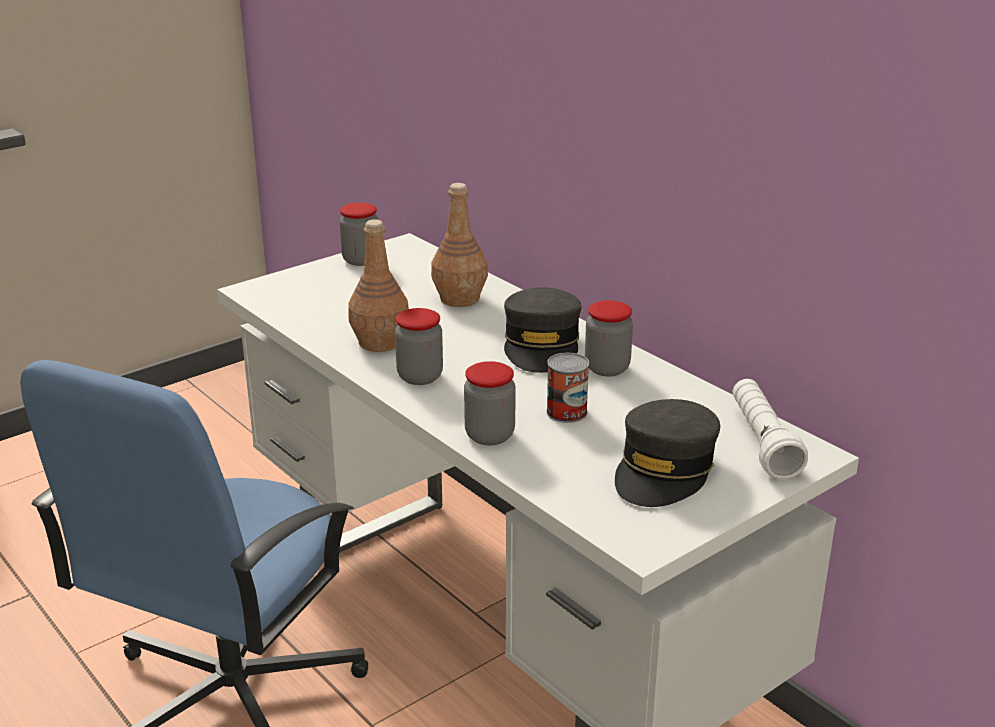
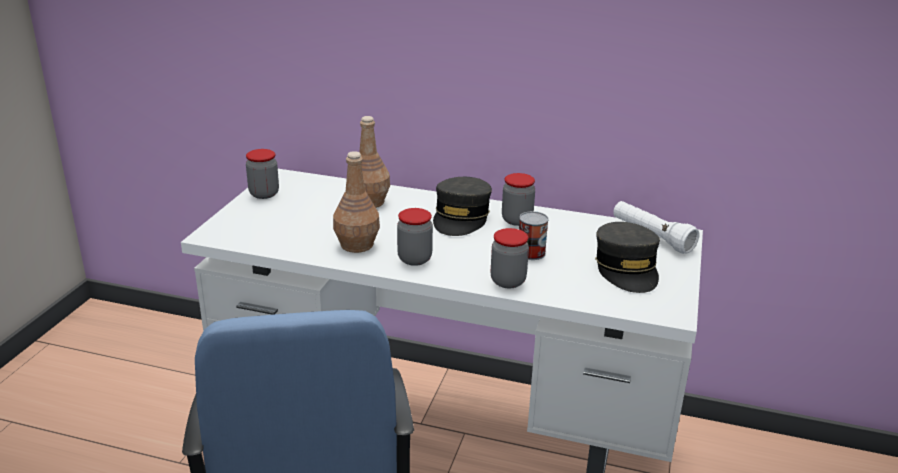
camera: 35 degrees left, 0 degrees up
grey cap [504,287,581,373] -> grey cap turned 45 degrees clockwise [433,177,492,236]

